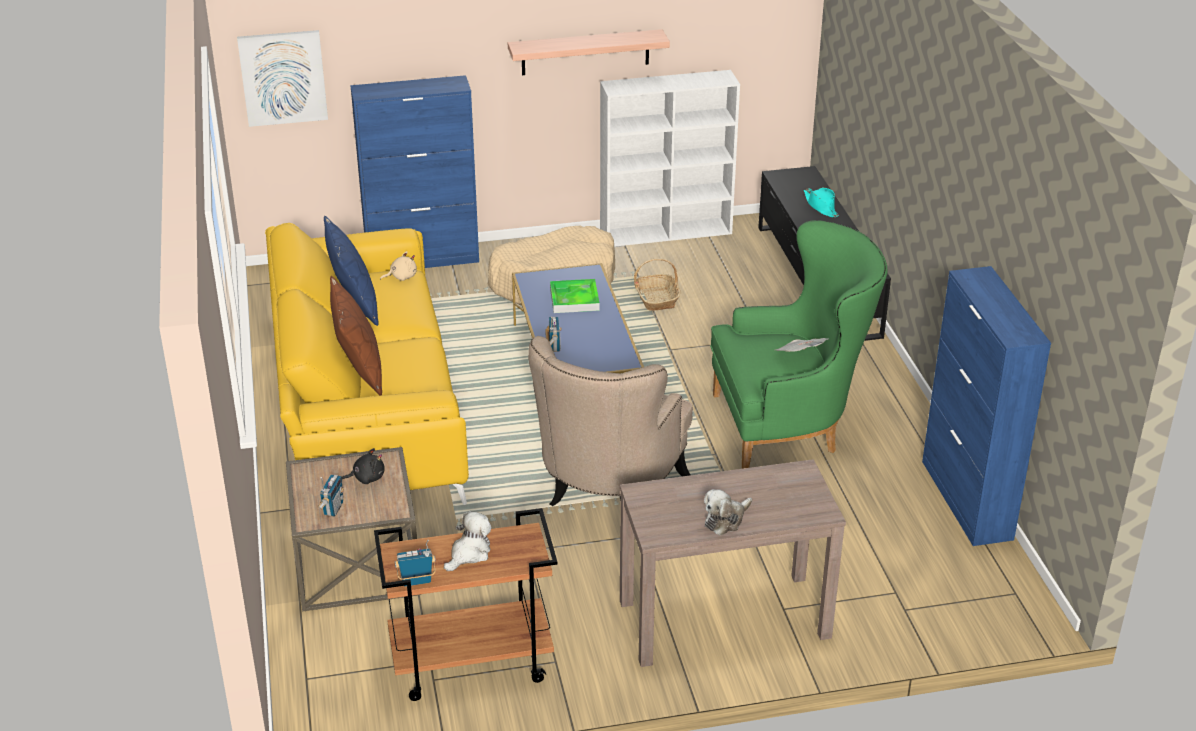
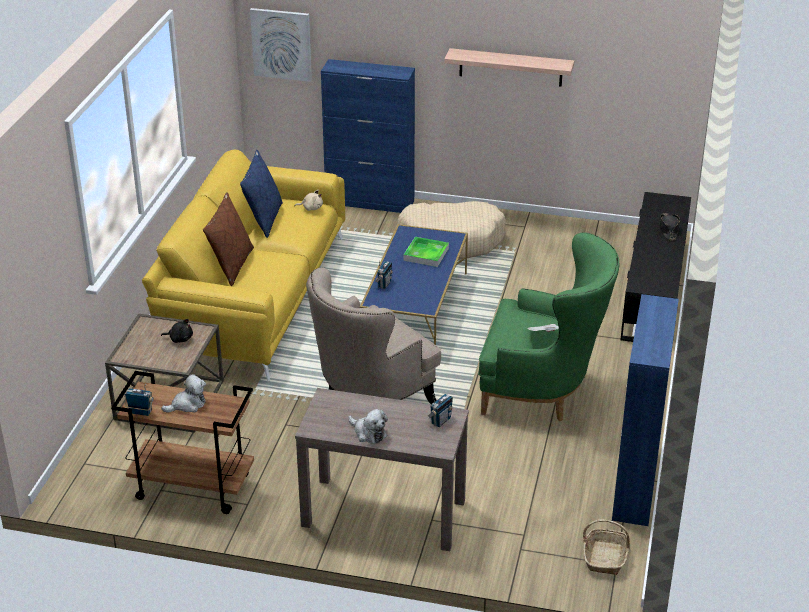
camera: 25 degrees right, 0 degrees up
radio [318,475,344,517] -> radio moved to [428,393,453,427]
white bookcase [600,70,740,247] -> none
basket [634,258,680,311] -> basket moved to [583,520,630,575]
plush toy [704,489,752,536] -> plush toy turned 120 degrees counterclockwise [348,409,388,444]
turquoise hat [804,187,839,217] -> black hat [659,213,680,241]

